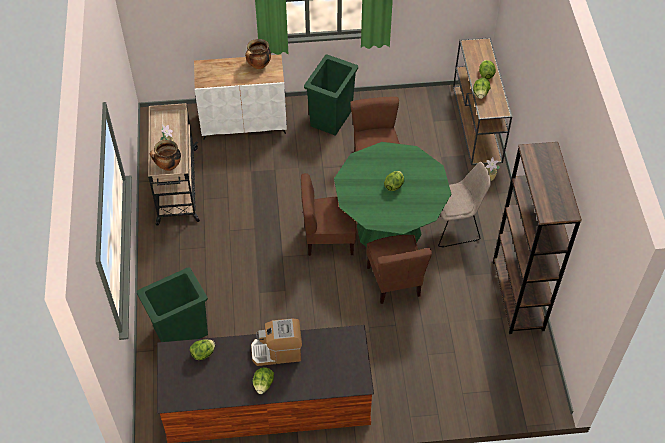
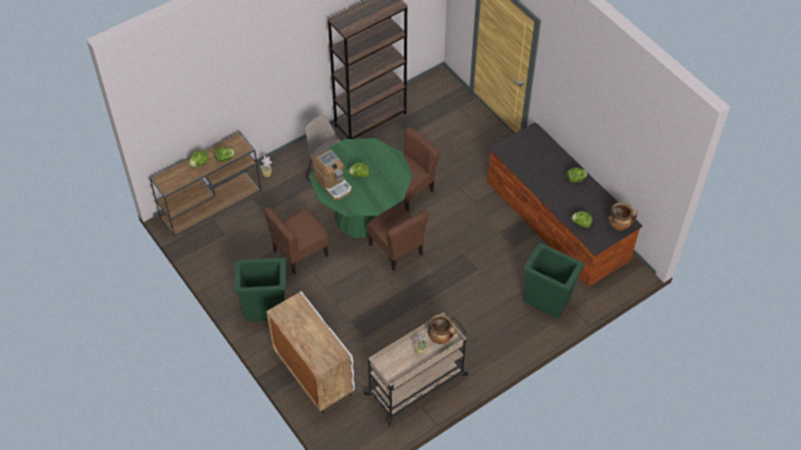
camera: 120 degrees left, 0 degrees up
cooking pot [245,39,271,69] -> cooking pot moved to [608,202,638,231]
coffee machine [251,318,302,366] -> coffee machine moved to [312,149,352,200]

